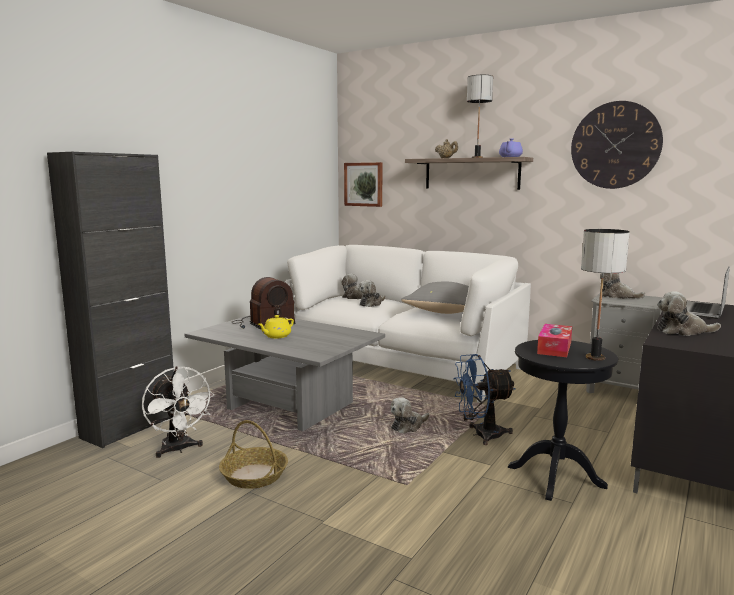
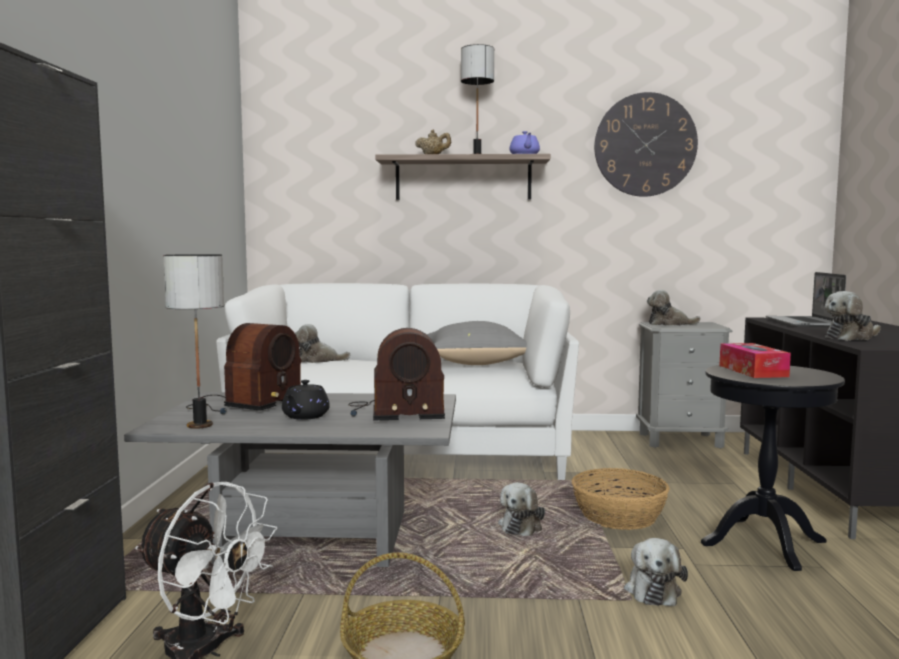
camera: 30 degrees left, 5 degrees down
yellow teapot [258,315,294,338] -> black teapot [282,380,330,420]
picture [344,162,383,207] -> none
plush toy [358,280,385,307] -> plush toy moved to [624,538,688,606]
blue fan [453,354,516,445] -> basket [572,468,670,530]
table lamp [581,229,630,361] -> table lamp moved to [163,254,224,429]
none -> radio [348,328,445,420]

